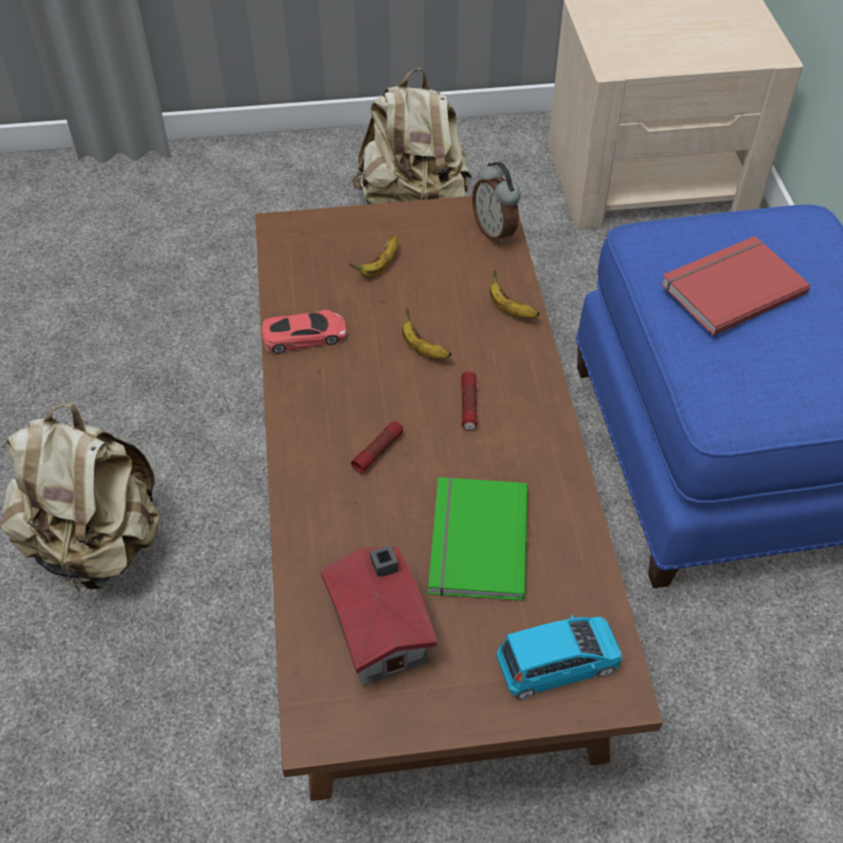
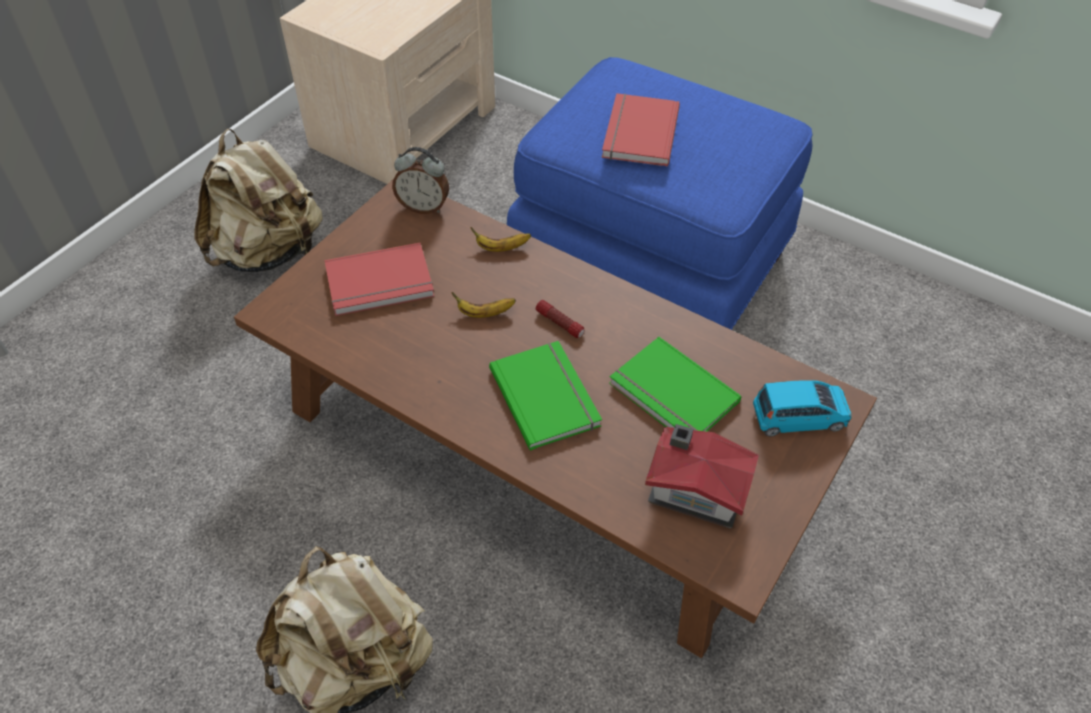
camera: 50 degrees left, 0 degrees up
red toy car [262,310,347,354] -> none
banana [349,235,398,277] -> red book [324,243,434,316]
flashlight [351,421,403,473] -> green book [489,341,602,451]
blue toy car [497,615,622,699] -> blue toy car turned 60 degrees clockwise [753,380,852,436]

